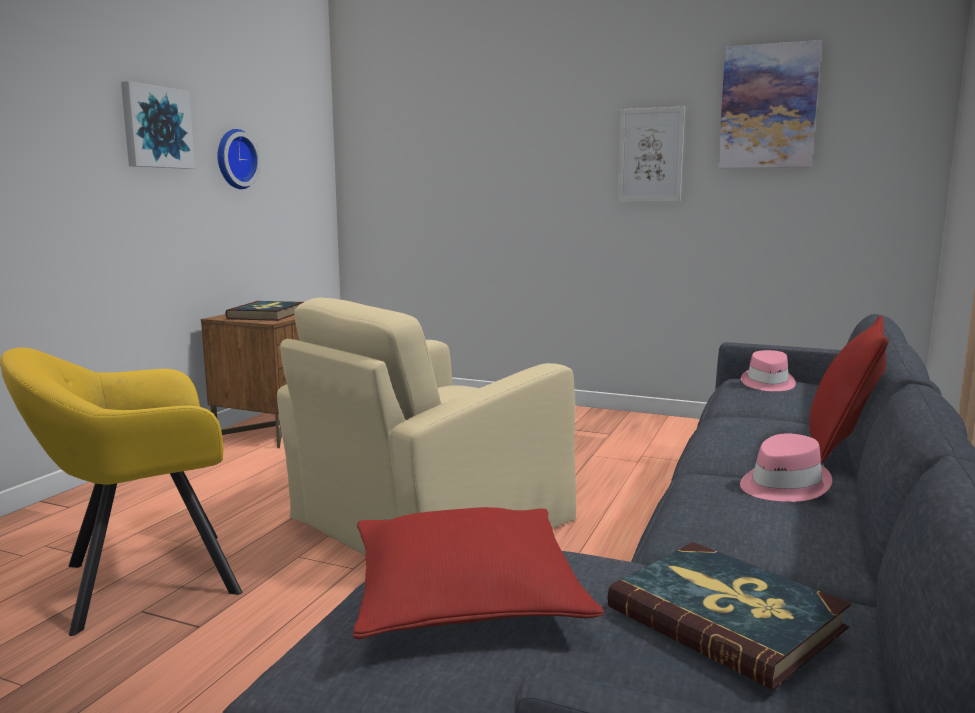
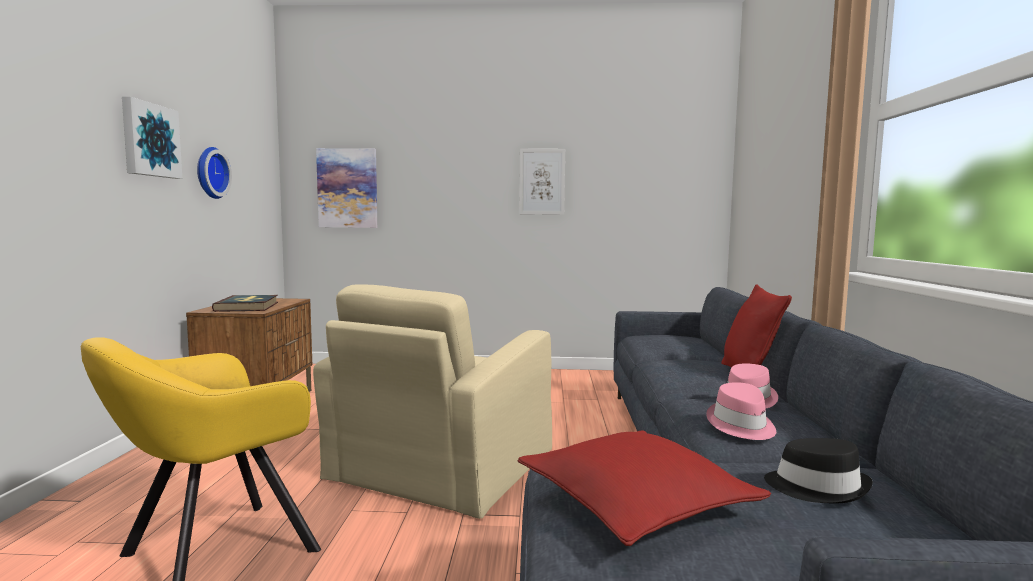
camera: 20 degrees left, 5 degrees down
book [607,542,851,690] -> black hat [764,438,873,503]
picture [718,40,822,168] -> picture moved to [316,148,377,228]
pink hat [741,350,796,391] -> pink hat moved to [706,382,776,440]

